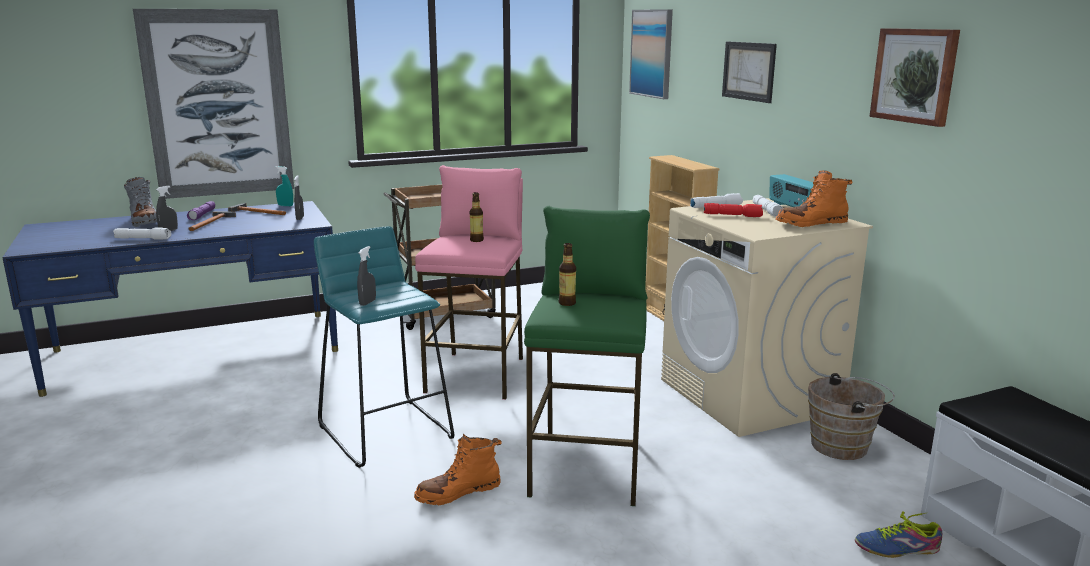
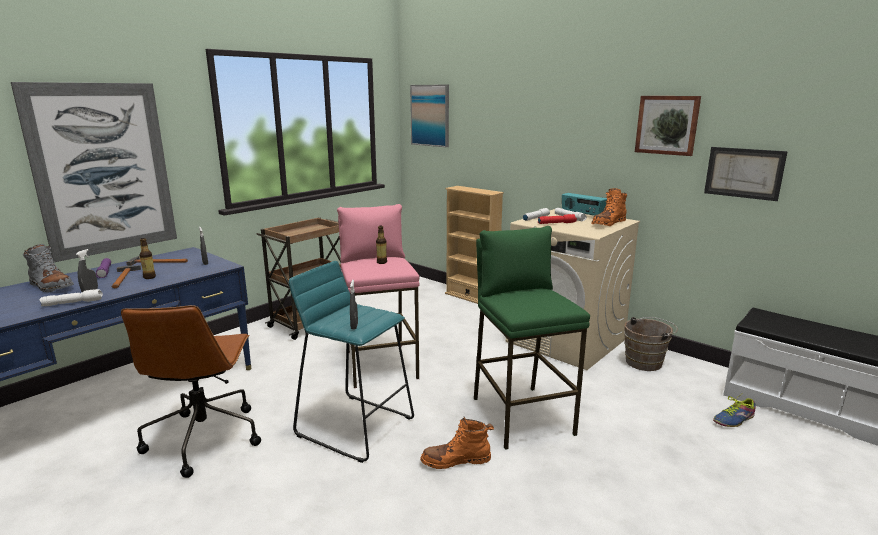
camera: 25 degrees left, 0 degrees up
turquoise spray bottle [275,166,293,206] -> none
orange boot [414,434,502,505] -> orange boot turned 45 degrees clockwise [420,417,494,469]
bottle [559,243,576,306] -> bottle moved to [139,238,156,279]
picture [722,41,777,103] -> picture moved to [704,147,788,201]
none -> brown office chair [121,305,261,478]

